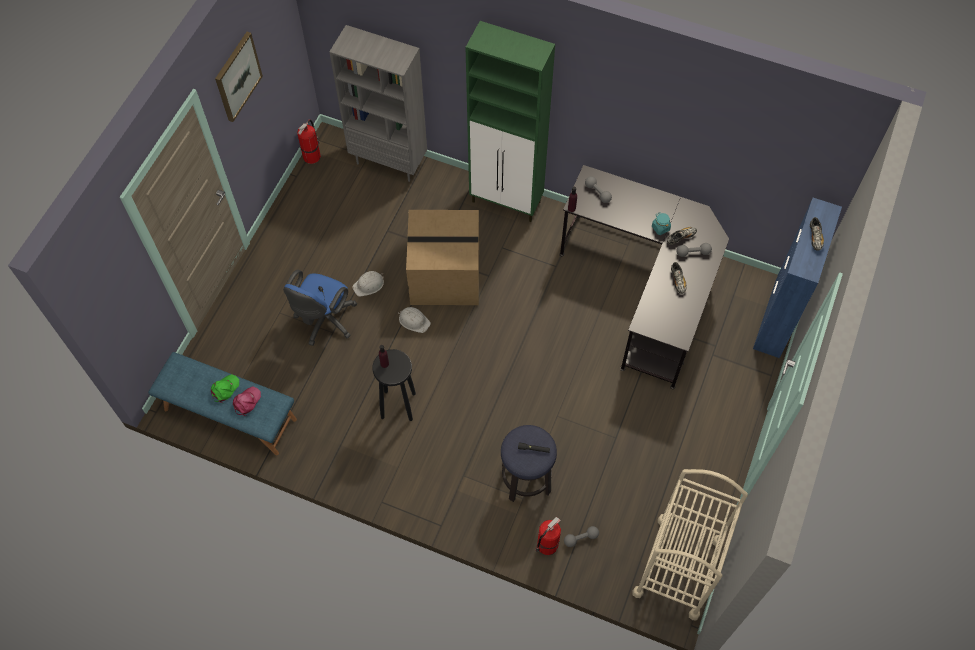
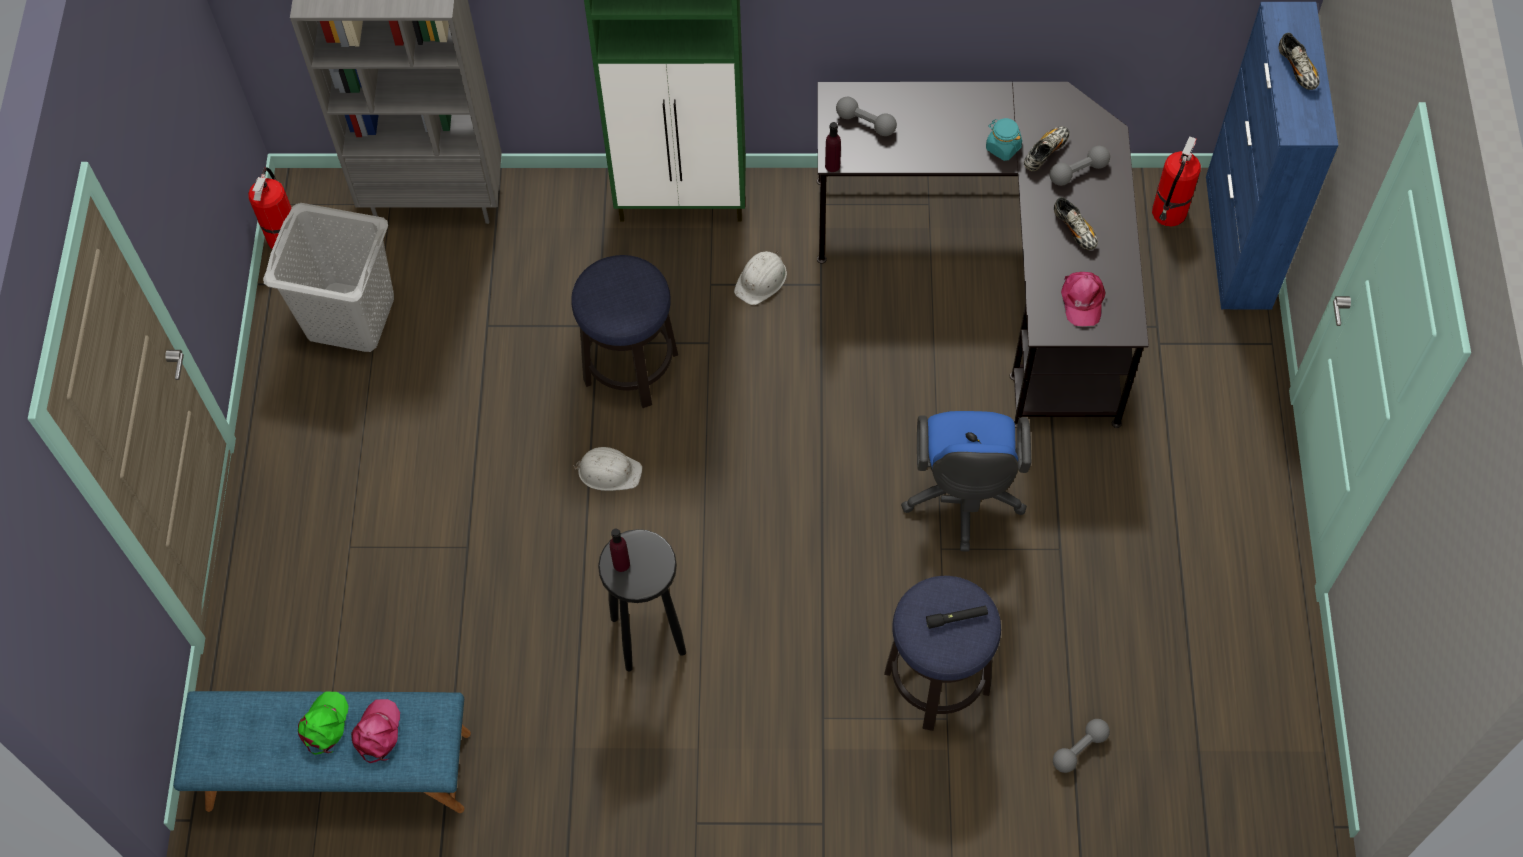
camera: 20 degrees left, 0 degrees up
picture [215,32,263,122] -> none
blue office chair [283,270,357,346] -> blue office chair moved to [901,411,1031,551]
white hard hat [352,271,384,297] -> white hard hat moved to [734,251,787,305]
cardboard box [406,210,479,305] -> stool [571,255,678,408]
fire extinguisher [535,517,561,555] -> fire extinguisher moved to [1152,136,1201,226]
beige cart [633,469,748,621] -> none
none -> grey laundry basket [263,203,394,352]
none -> pink cap [1061,272,1106,326]

